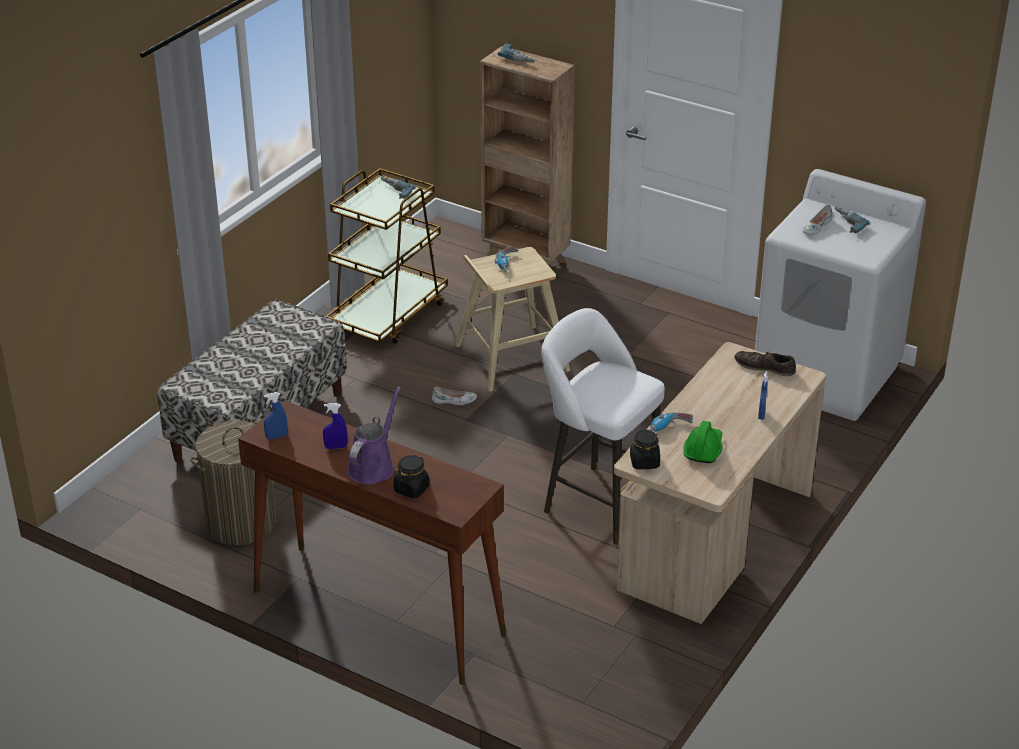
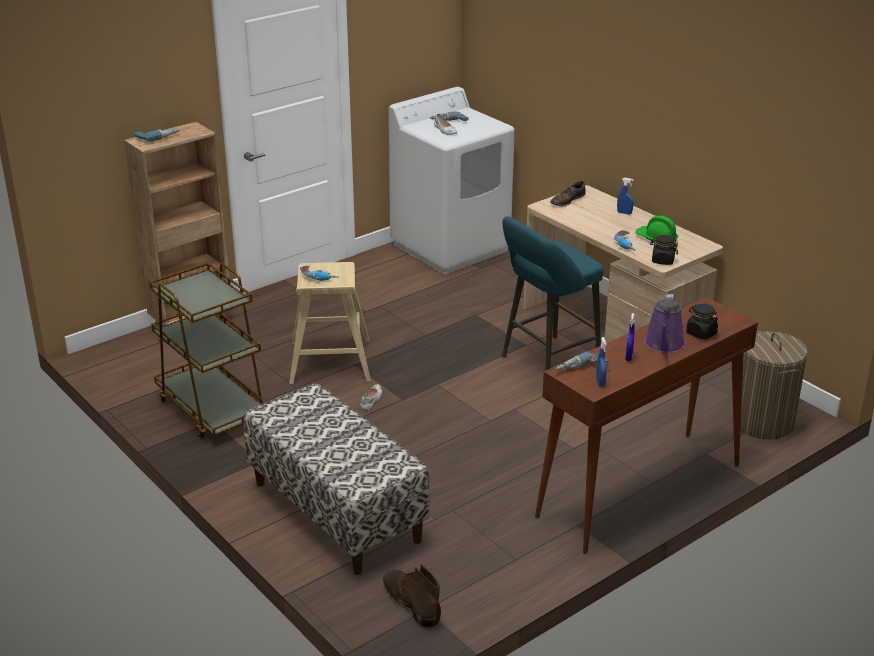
camera: 70 degrees left, 5 degrees down
laundry basket [190,420,277,545] -> laundry basket moved to [741,331,808,440]
purple watering can [347,387,401,484] -> purple watering can turned 120 degrees counterclockwise [644,294,685,353]
power drill [381,177,416,199] -> power drill moved to [555,351,610,371]
white stool [541,308,665,545] -> turquoise stool [502,216,603,371]
none -> brown boot [383,565,441,628]

